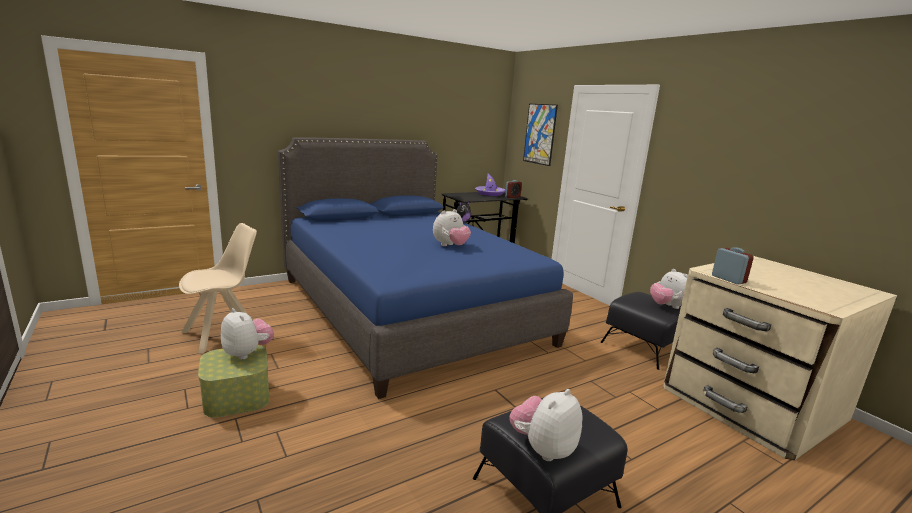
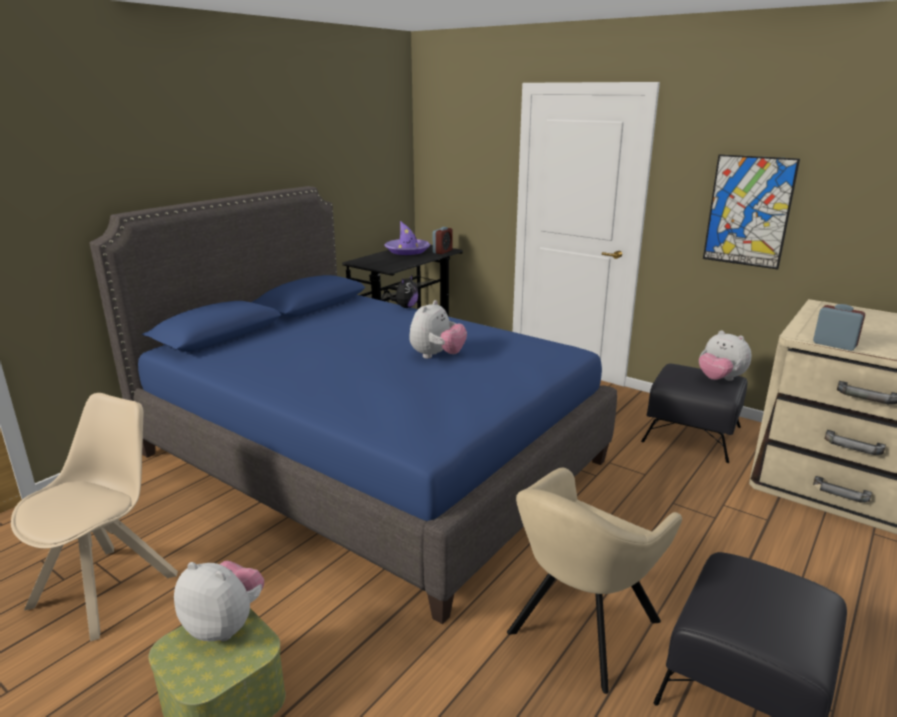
camera: 20 degrees left, 5 degrees up
plush toy [509,389,583,461] -> none
picture [523,104,558,166] -> picture moved to [703,154,800,270]
none -> beige armchair [507,468,682,694]

